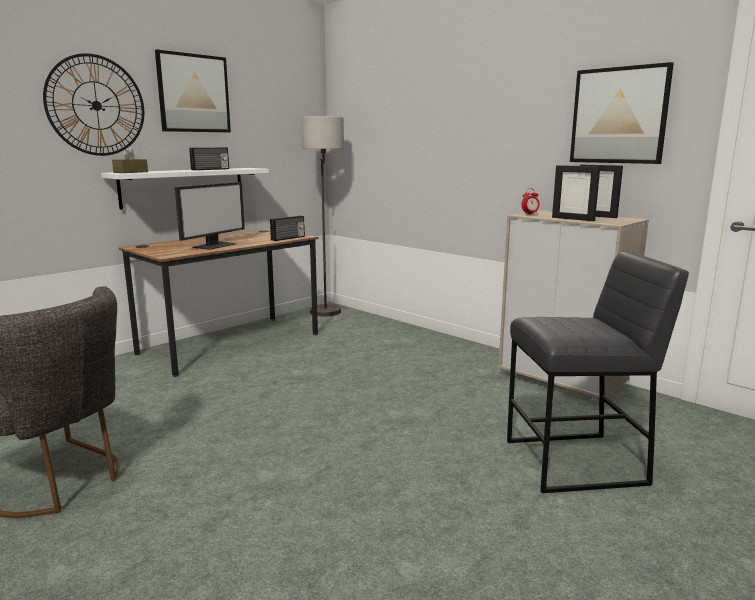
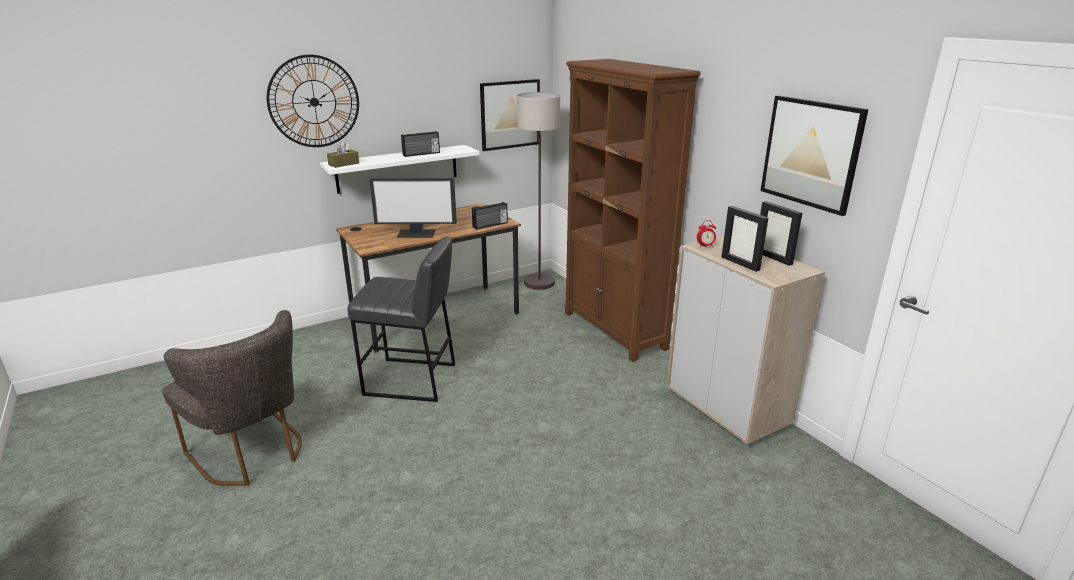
camera: 15 degrees right, 10 degrees up
picture [155,50,231,132] -> picture moved to [480,79,540,151]
monitor [175,182,245,250] -> monitor turned 45 degrees clockwise [369,178,457,238]
grey stool [507,251,689,493] -> grey stool moved to [347,236,455,402]
none -> brown bookcase [565,59,701,362]

